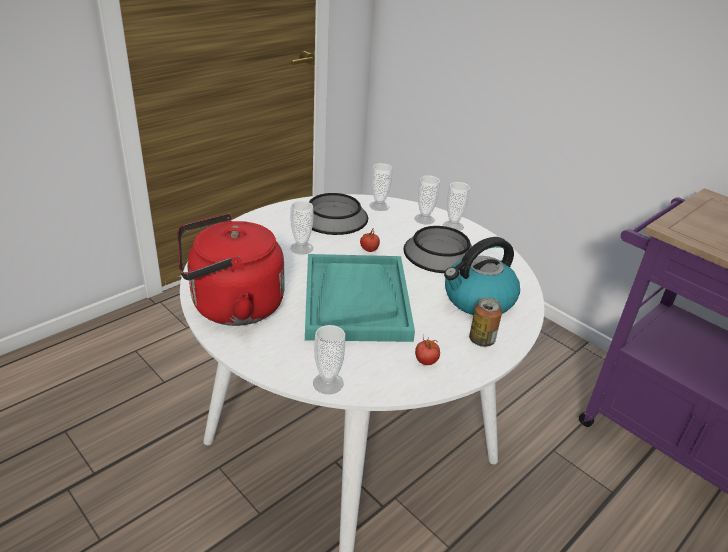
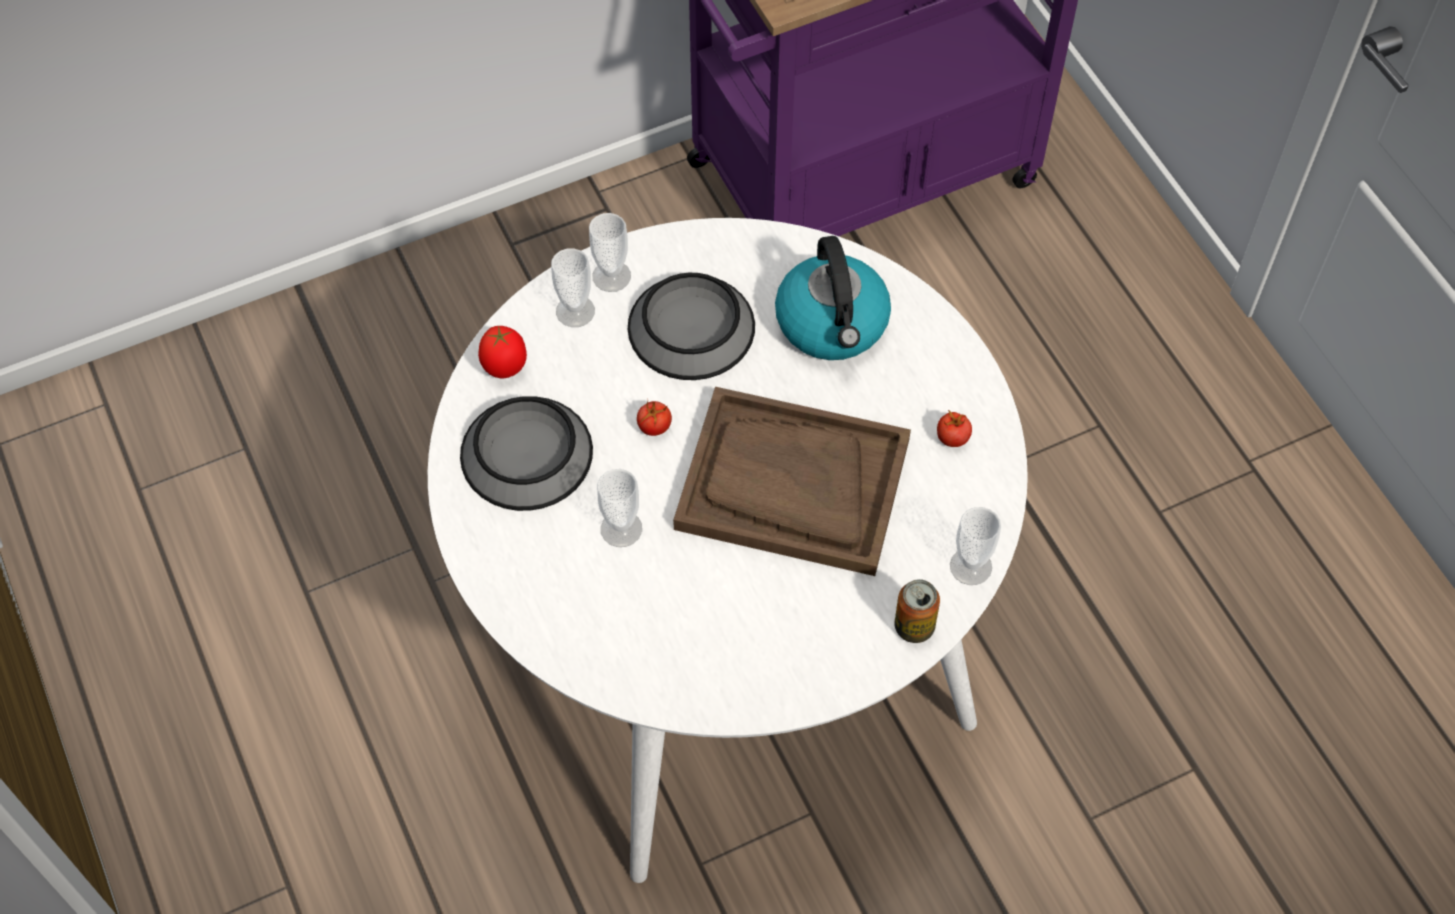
camera: 70 degrees left, 25 degrees up
red kettle [177,213,285,326] -> none
turquoise tray [305,254,415,342] -> brown tray [673,387,911,576]
cup [369,163,393,211] -> tomato [478,326,527,379]
can [469,298,502,347] -> can moved to [894,579,940,643]

